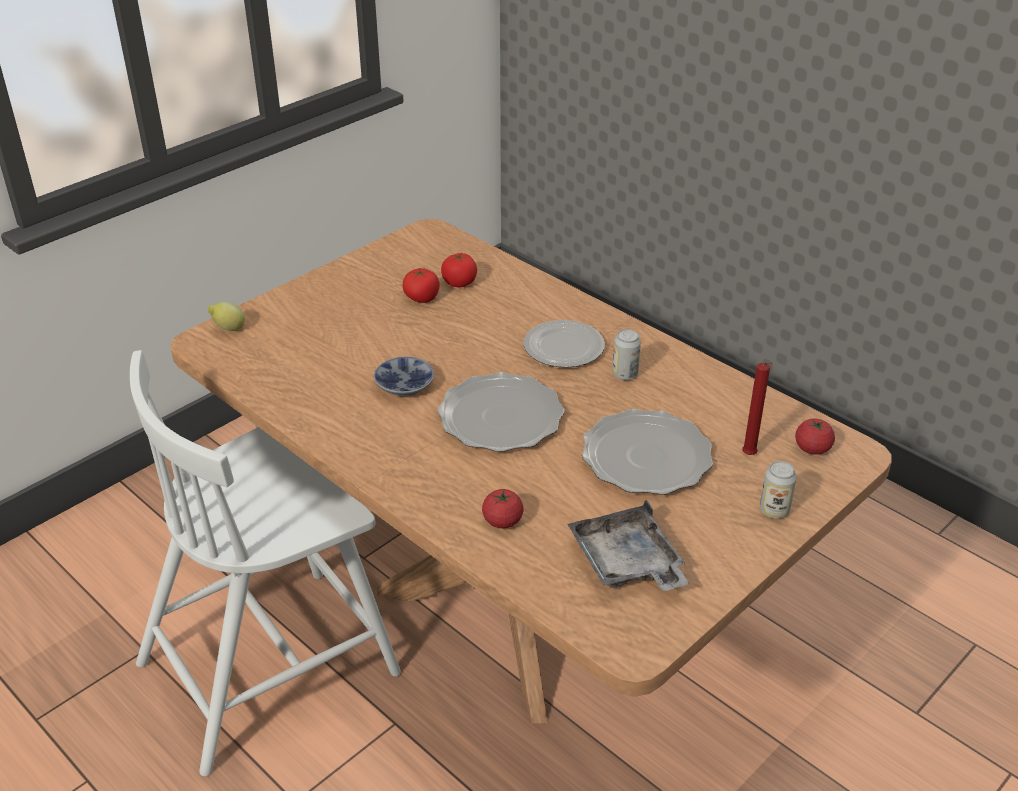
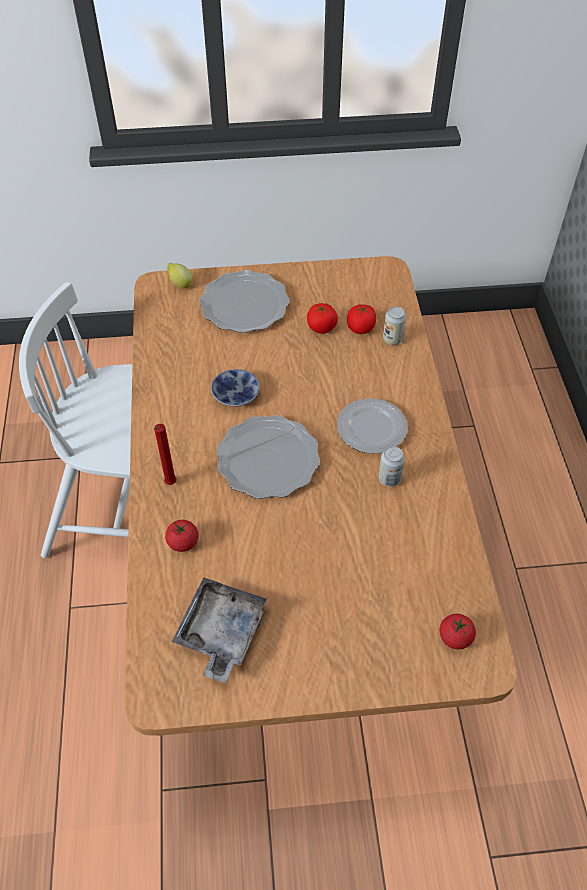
camera: 40 degrees right, 15 degrees up
plate [582,409,713,495] -> plate moved to [199,270,290,333]
red candle [742,361,773,455] -> red candle moved to [154,424,177,485]
can [760,461,797,519] -> can moved to [383,307,406,345]

